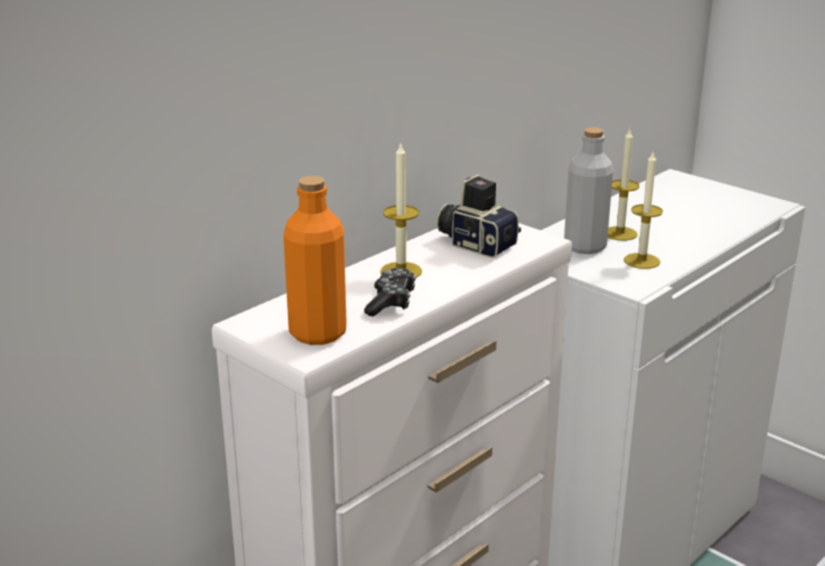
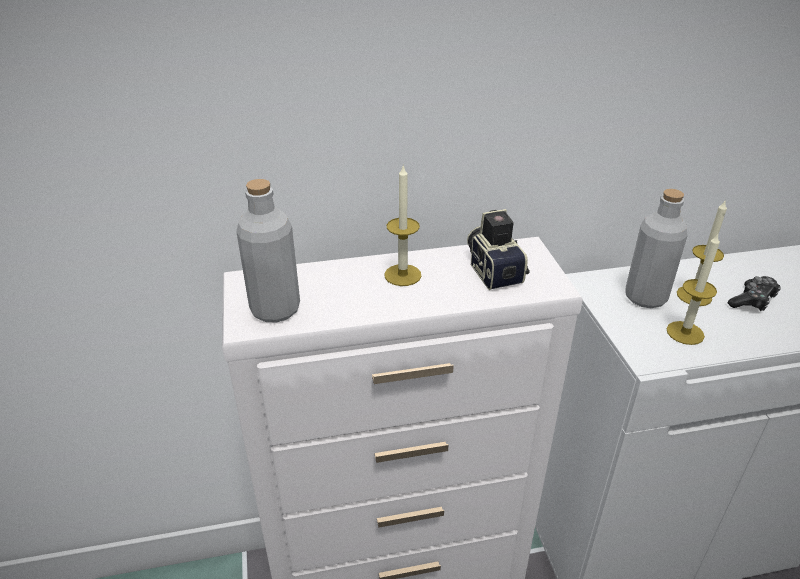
camera: 35 degrees right, 10 degrees up
orange bottle [283,176,347,345] -> grey bottle [236,179,300,323]
game controller [364,268,416,316] -> game controller moved to [728,276,781,311]

